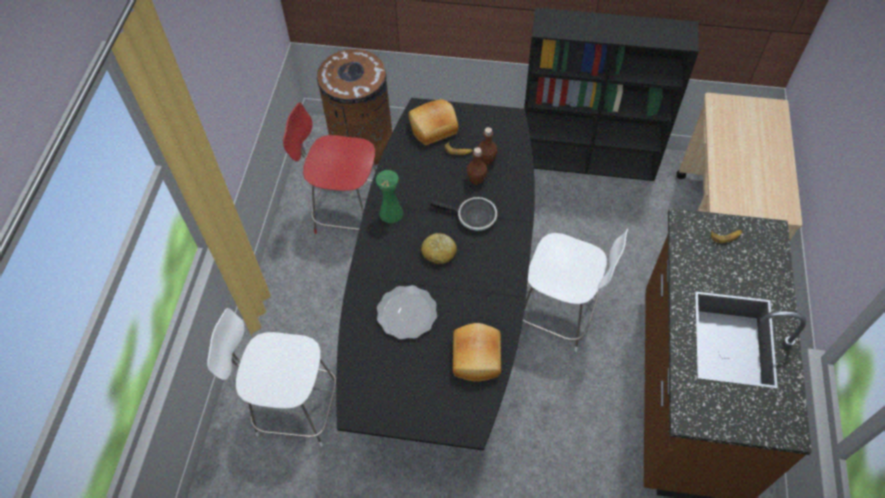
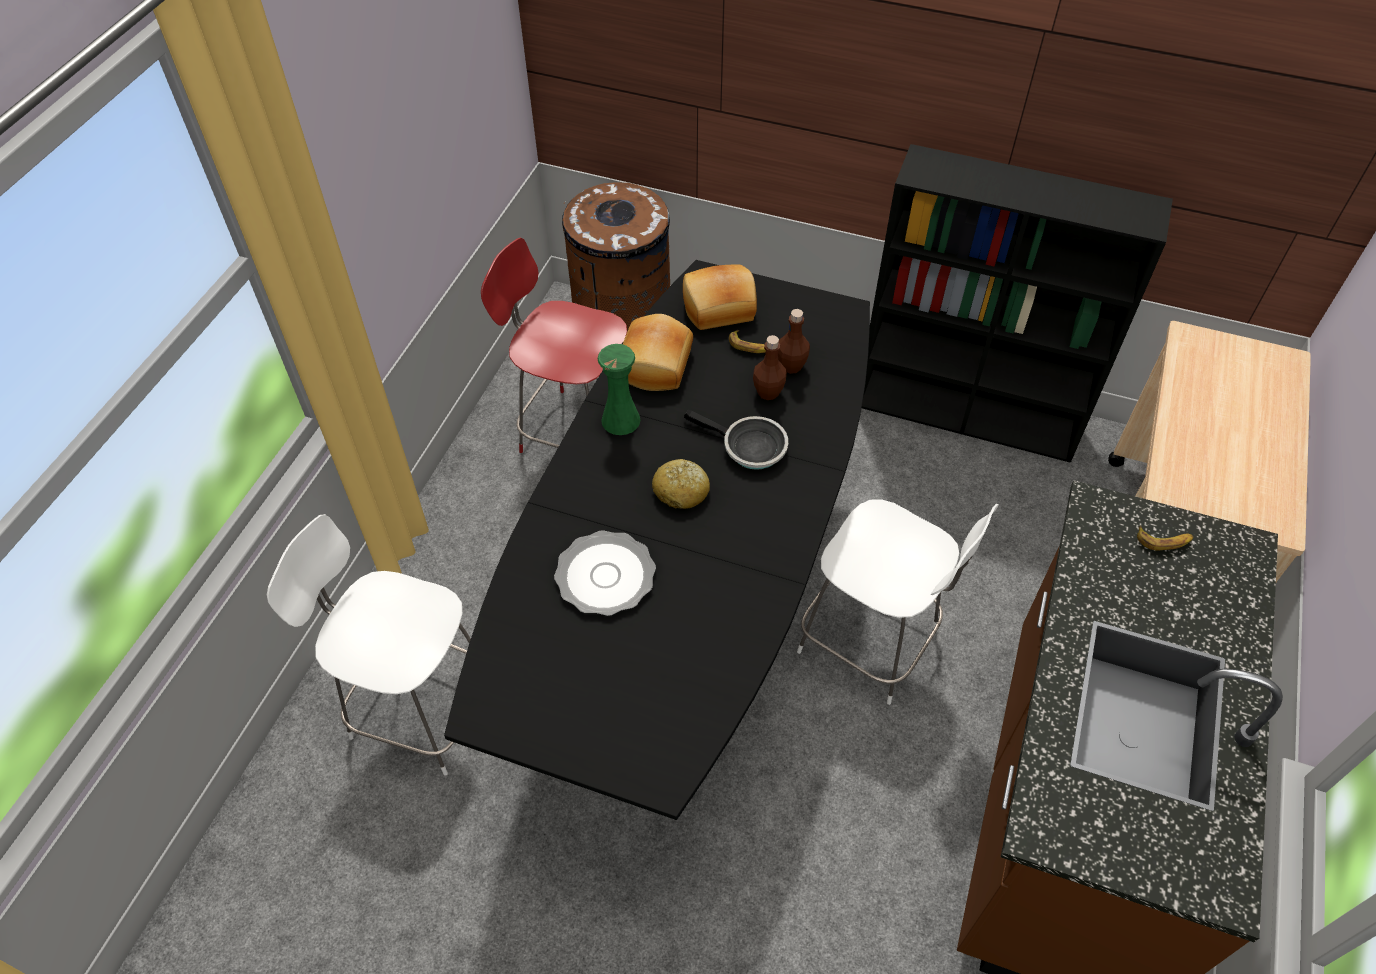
camera: 10 degrees right, 5 degrees down
bread [453,323,501,382] -> bread moved to [623,314,693,391]

